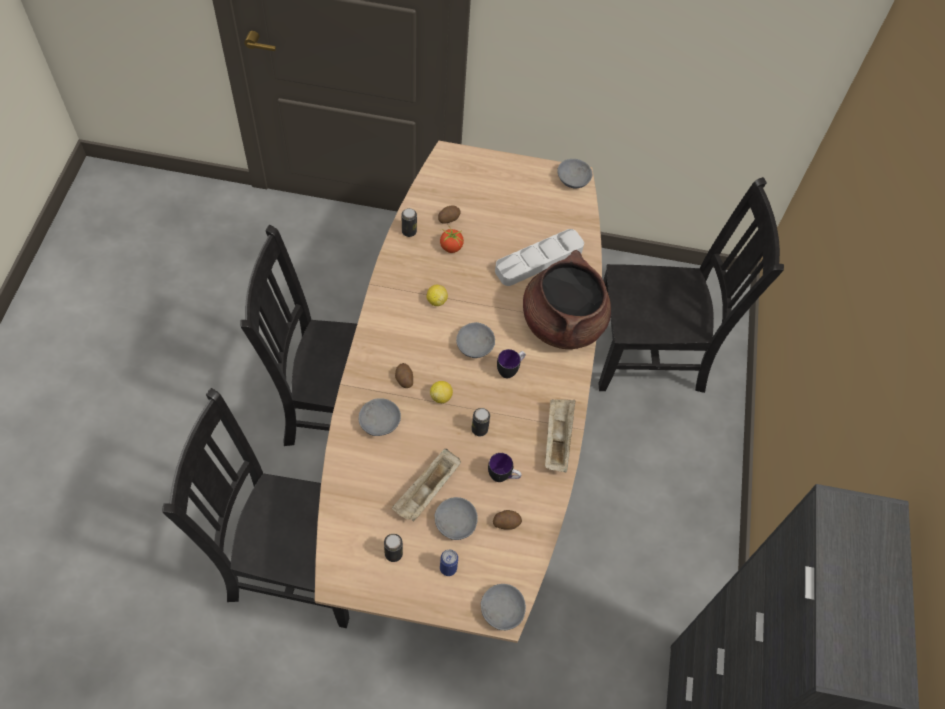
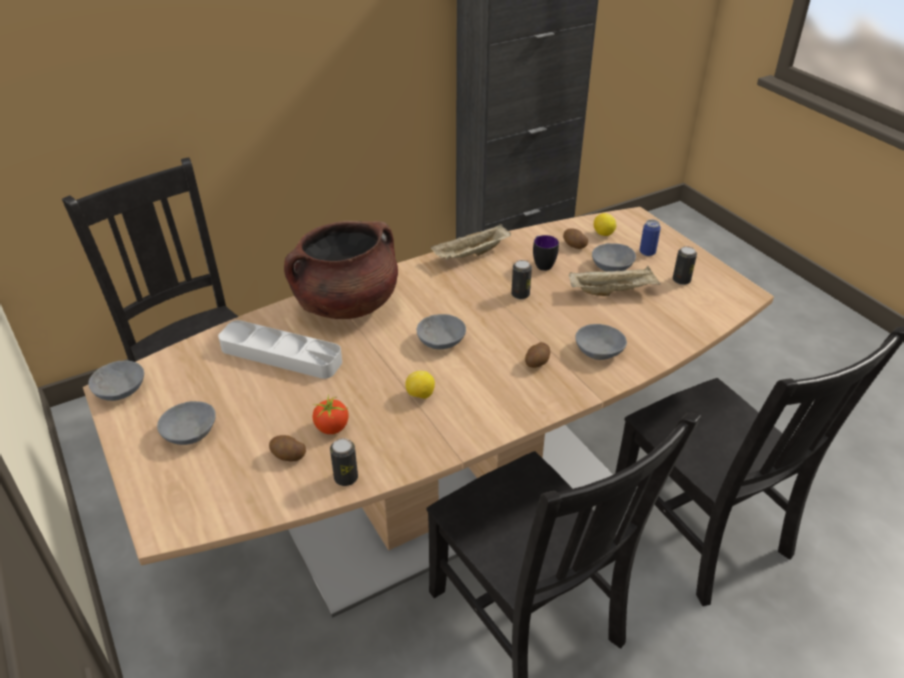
camera: 125 degrees left, 20 degrees down
lemon [430,381,453,403] -> lemon moved to [594,213,616,236]
grey bowl [481,584,526,630] -> grey bowl moved to [157,401,216,445]
mug [497,349,526,378] -> none

